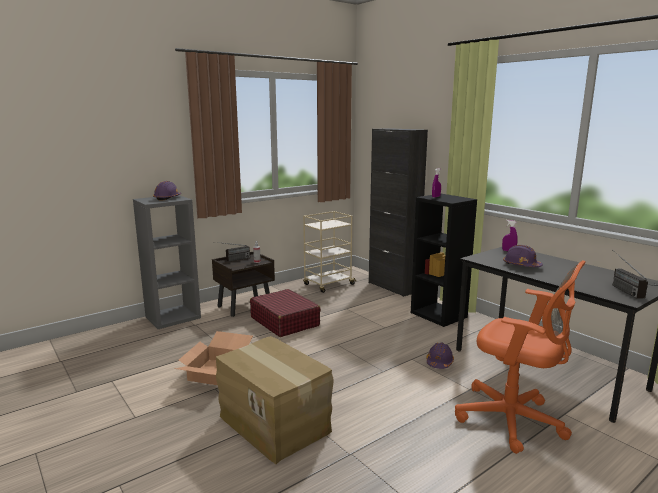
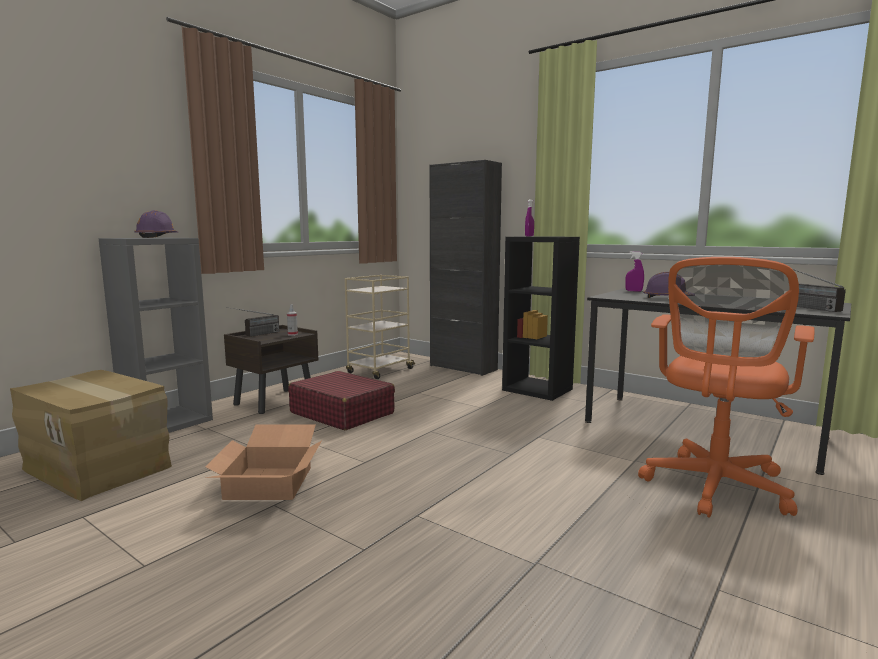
camera: 15 degrees left, 5 degrees down
cardboard box [216,336,334,464] -> cardboard box moved to [10,370,172,501]
purple hard hat [426,342,454,369] -> none
orange office chair [455,260,586,454] -> orange office chair turned 105 degrees clockwise [638,257,815,518]

